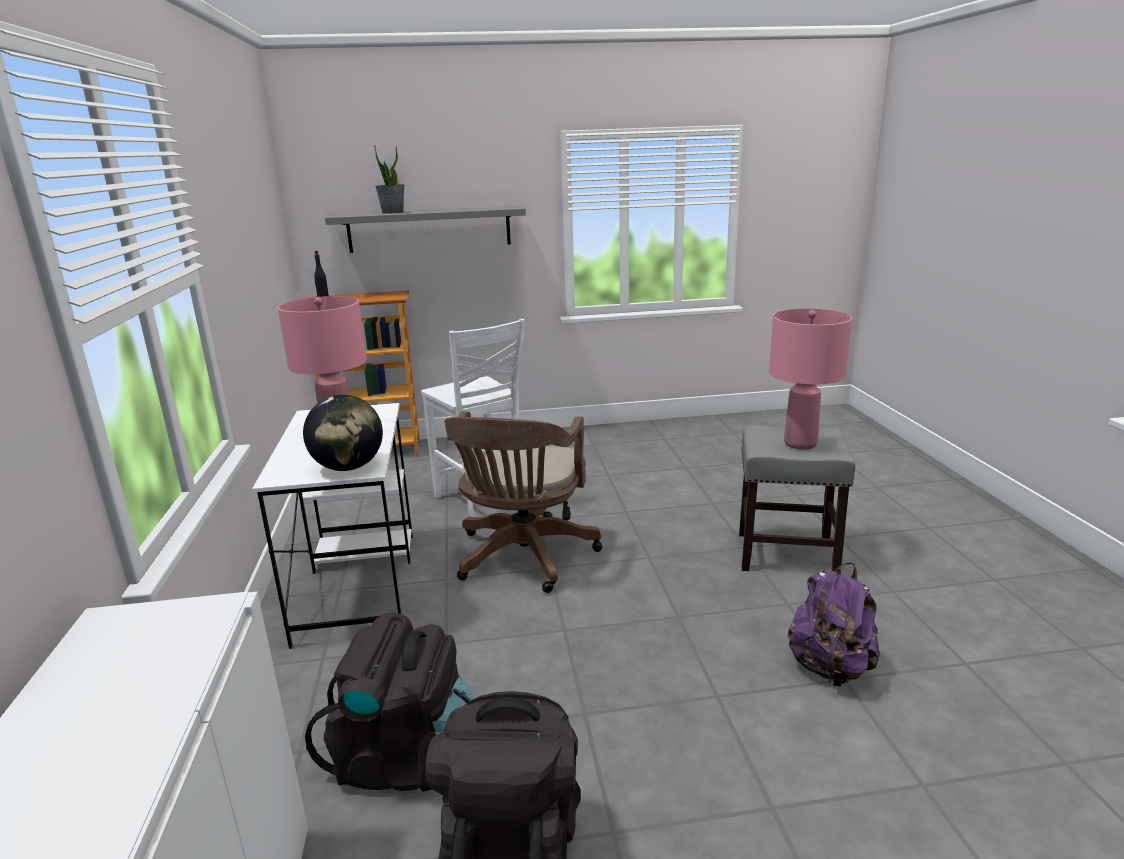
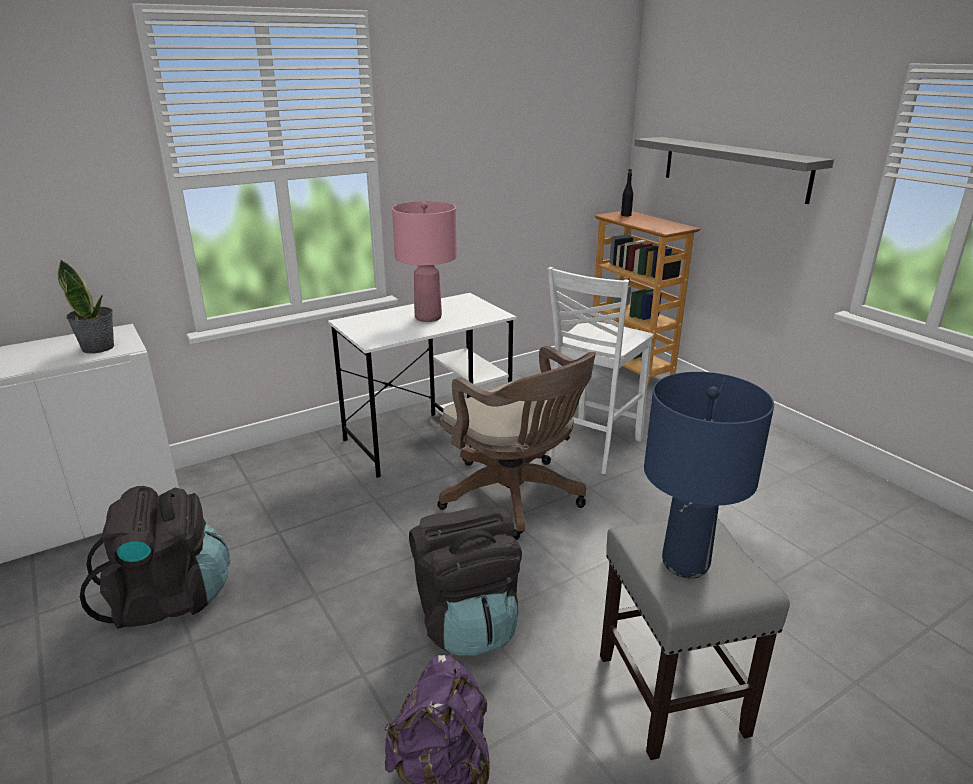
camera: 65 degrees right, 5 degrees up
globe [303,395,383,471] -> none
black backpack [305,612,474,792] -> black backpack moved to [409,507,522,656]
potted plant [374,145,404,214] -> potted plant moved to [57,260,114,354]
brown office chair [444,411,602,593] -> brown office chair turned 120 degrees counterclockwise [437,346,596,540]
pink table lamp [769,308,852,450] -> blue table lamp [644,372,774,579]

